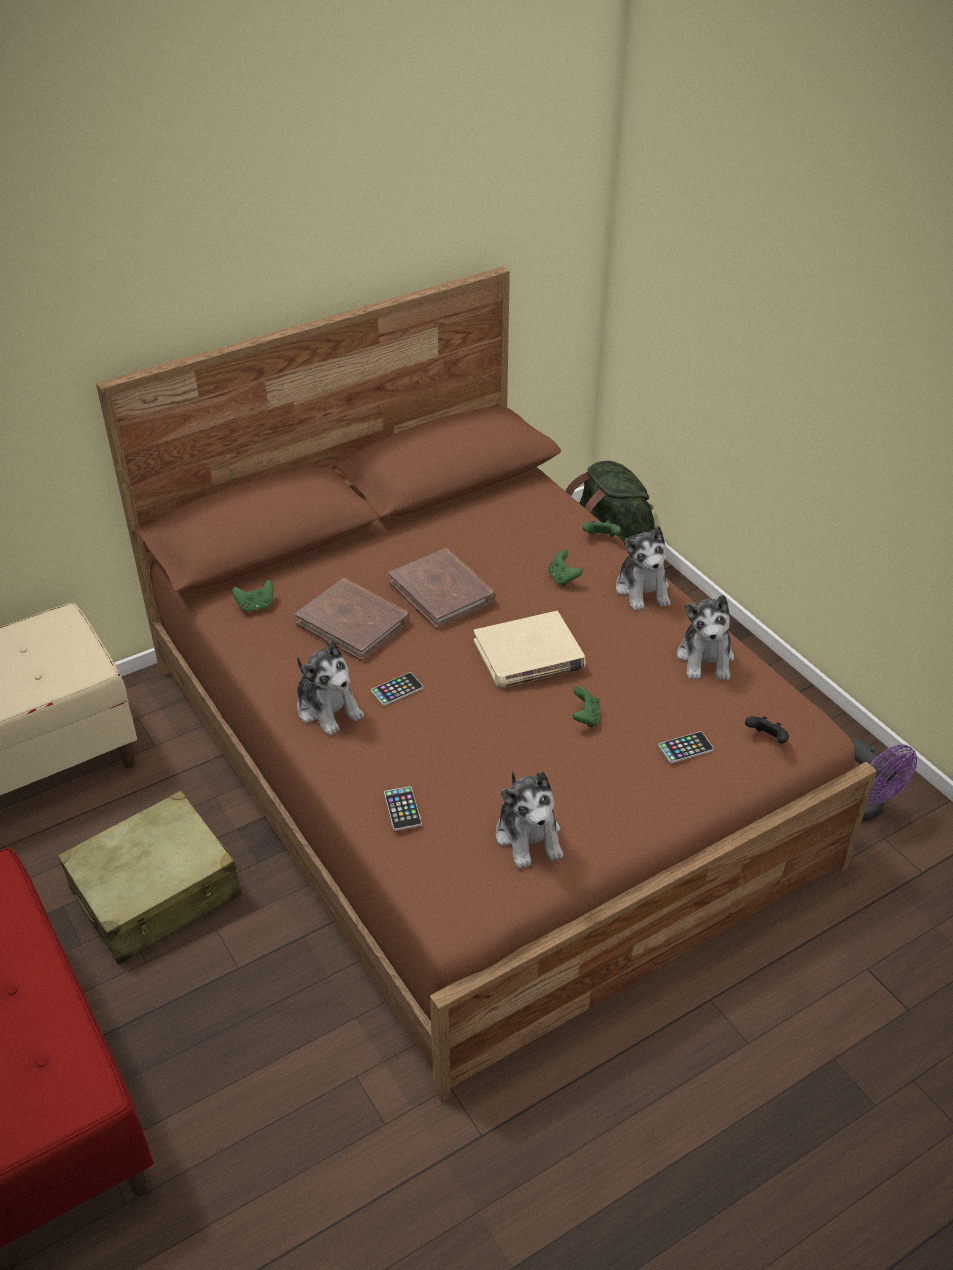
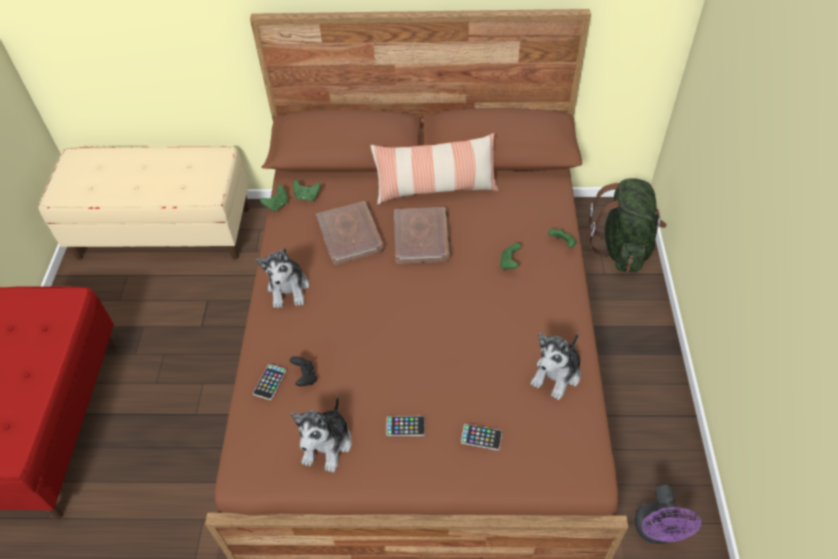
camera: 35 degrees right, 10 degrees up
beige suitcase [58,790,242,964] -> none
phone [371,672,423,706] -> phone moved to [386,416,425,436]
beige book [474,611,586,688] -> none
green game controller [573,686,600,728] -> green game controller moved to [260,185,288,212]
plush toy [616,526,671,611] -> none
black game controller [745,716,789,744] -> black game controller moved to [290,356,317,386]
none -> pillow [370,133,498,204]

